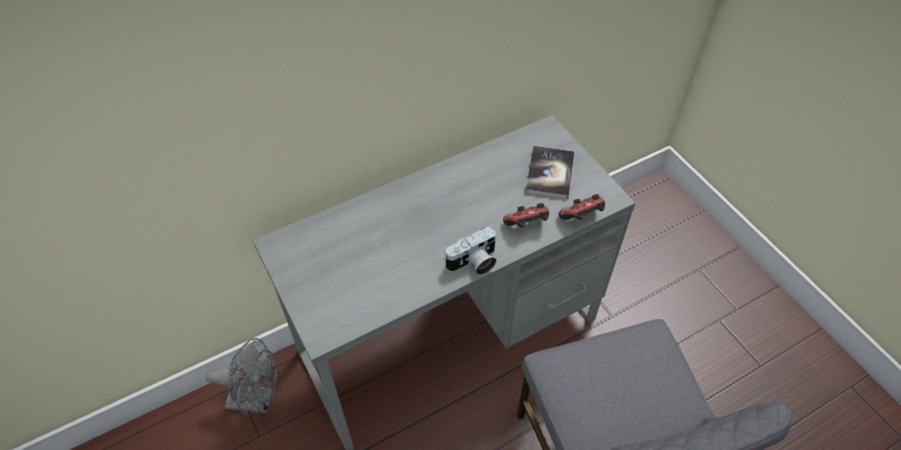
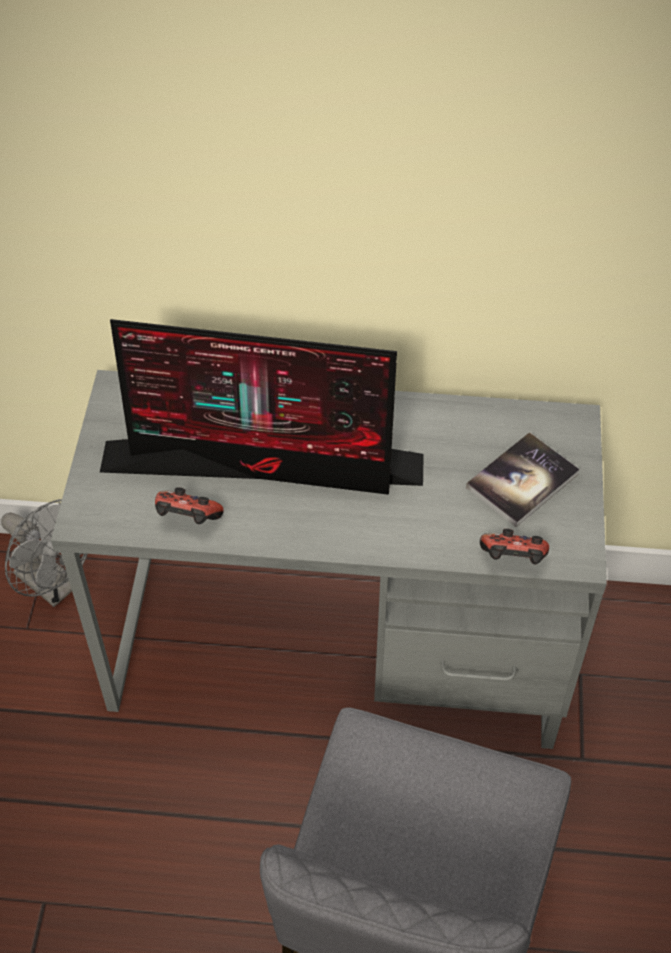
camera: 35 degrees right, 0 degrees up
camera [446,227,496,275] -> none
game controller [503,203,549,227] -> game controller moved to [155,487,224,524]
none -> monitor [100,319,424,495]

